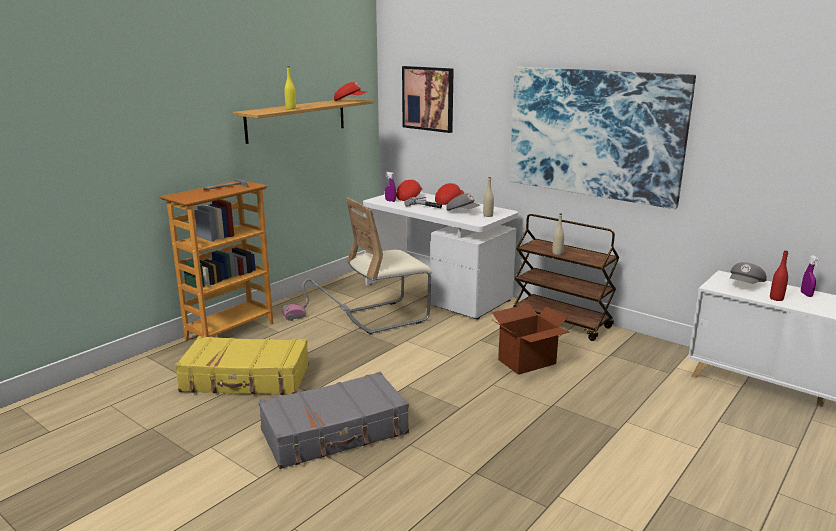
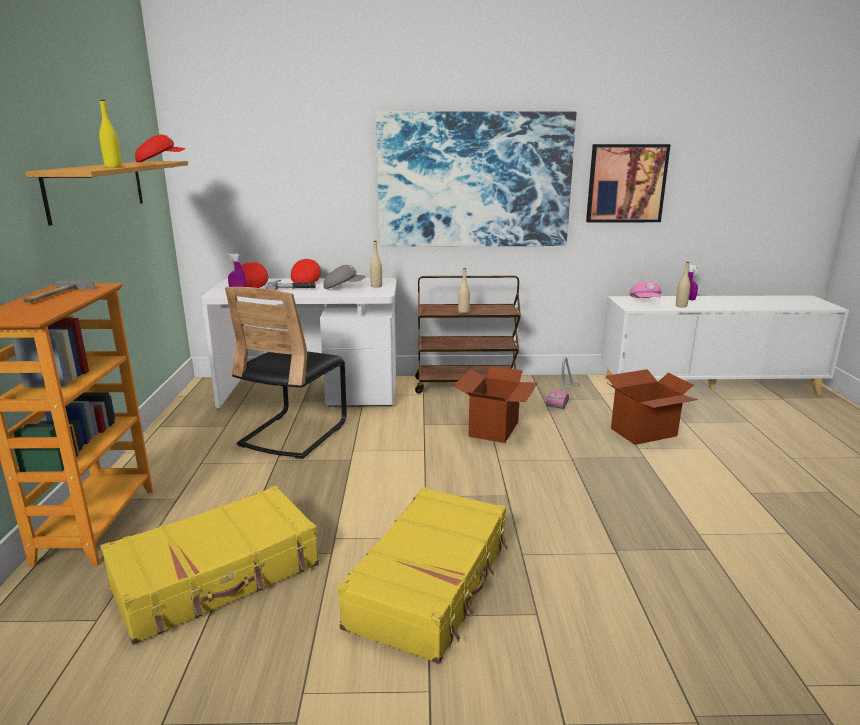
camera: 40 degrees left, 0 degrees up
grey suitcase [258,372,409,469] -> yellow suitcase [337,487,508,664]
vacuum cleaner [282,279,349,321] -> vacuum cleaner moved to [546,357,580,409]
beige chair [346,197,432,335] -> black chair [225,287,347,459]
picture [402,66,454,133] -> picture moved to [586,144,671,223]
grey cap [730,262,767,284] -> pink cap [630,281,662,298]
red bottle [770,250,788,301] -> beige bottle [676,262,690,308]
none -> cardboard box [606,369,698,445]

